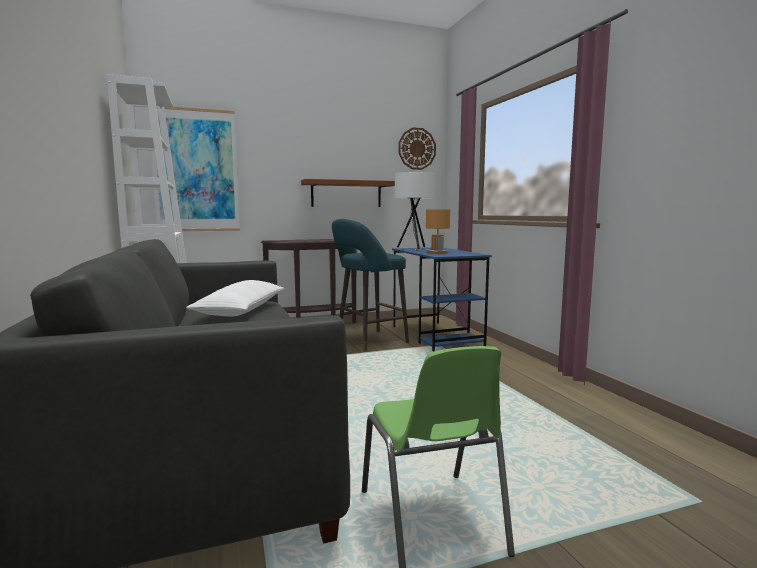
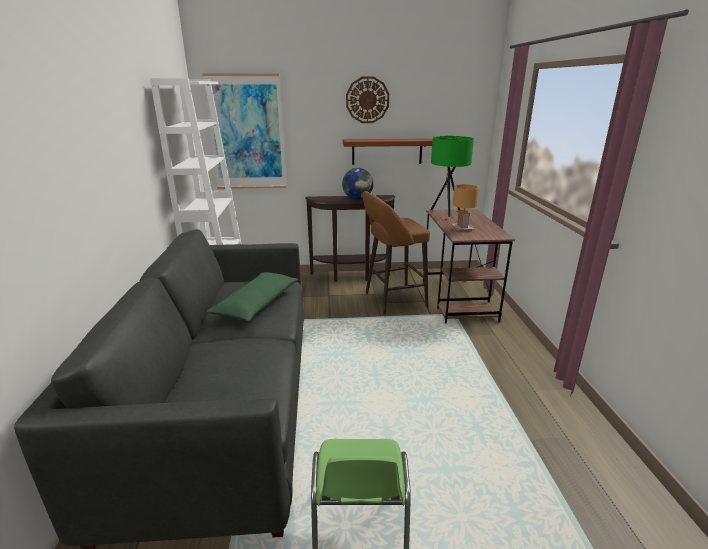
camera: 15 degrees right, 15 degrees up
white pillow [186,280,285,317] -> green pillow [206,272,299,321]
turquoise stool [332,219,409,351] -> brown stool [363,191,430,315]
blue desk [392,247,492,352] -> brown desk [423,209,515,324]
white table lamp [395,172,434,251] -> green table lamp [431,136,474,221]
wall clock [399,127,436,170] -> wall clock moved to [346,77,389,123]
none -> globe [342,168,374,200]

